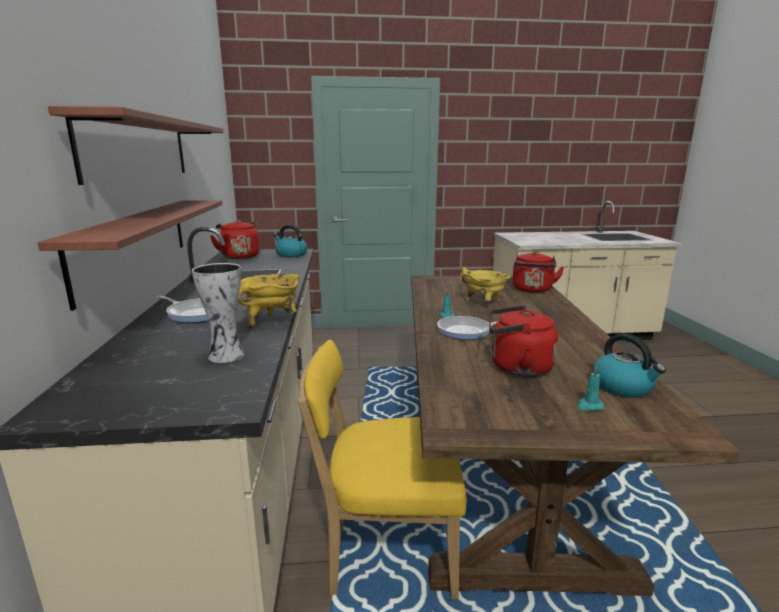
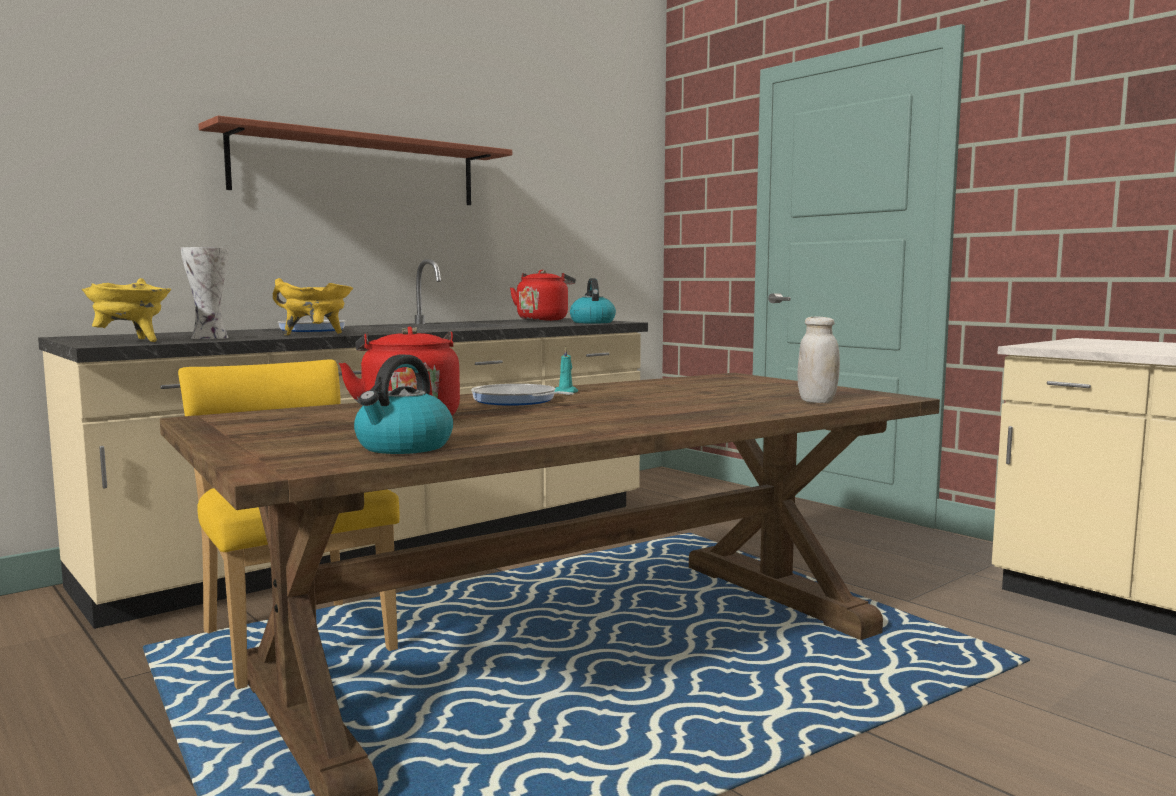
camera: 55 degrees right, 10 degrees down
shelf [38,200,222,311] -> none
yellow cooking pot [460,267,510,302] -> yellow cooking pot moved to [82,278,171,342]
red kettle [512,251,564,293] -> white jar [797,316,840,403]
turquoise candle [577,365,604,411] -> none

